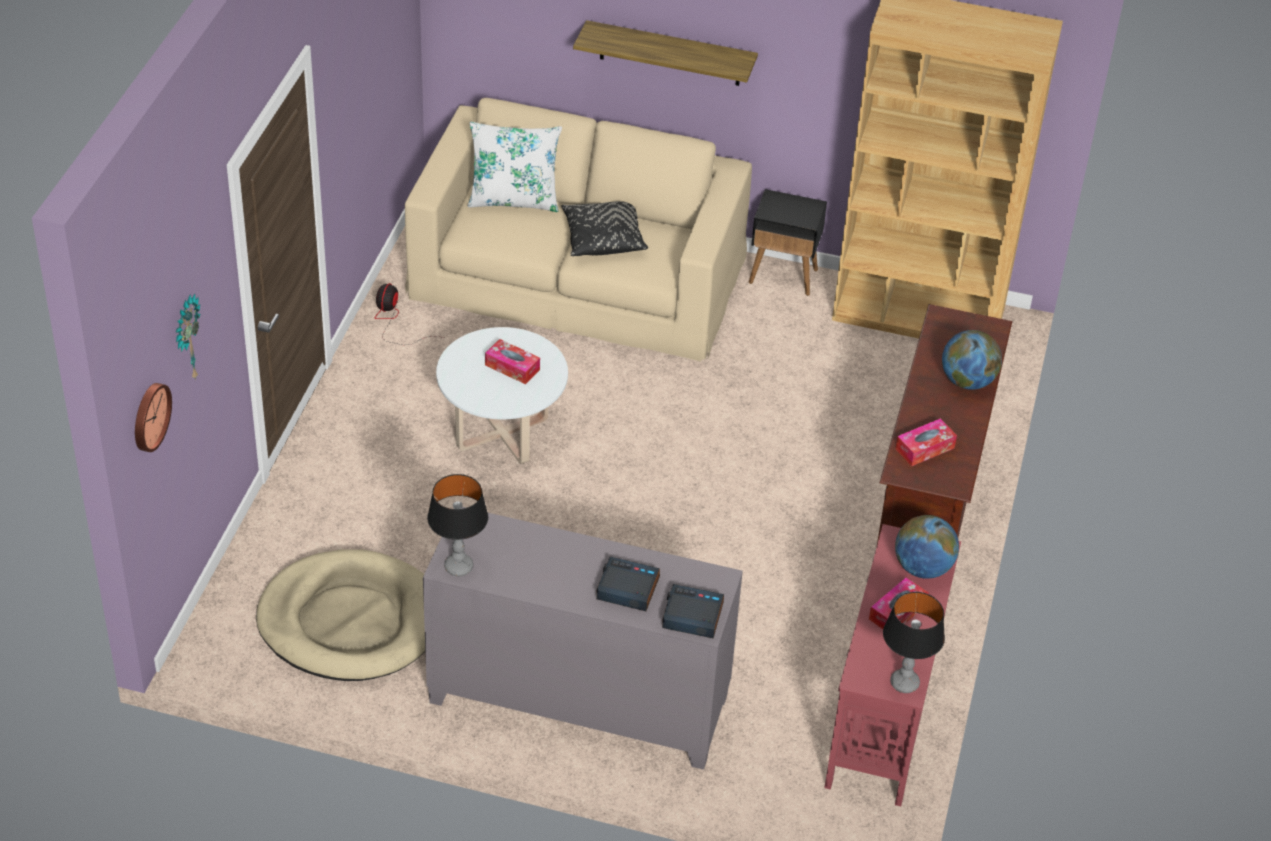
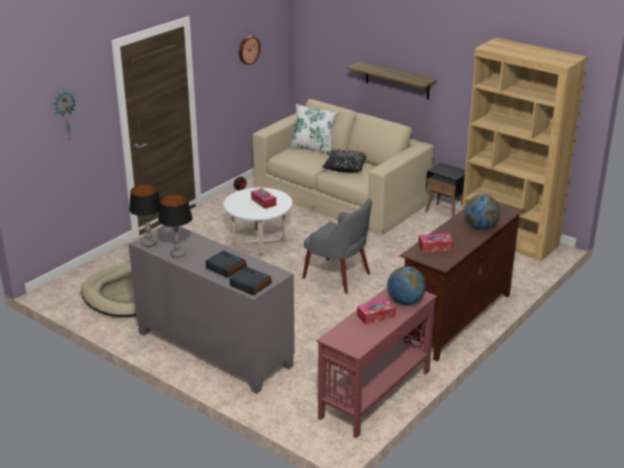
camera: 25 degrees right, 15 degrees down
wall clock [135,383,172,452] -> wall clock moved to [239,36,260,65]
table lamp [883,592,945,693] -> table lamp moved to [158,194,193,258]
none -> grey armchair [302,199,372,294]

